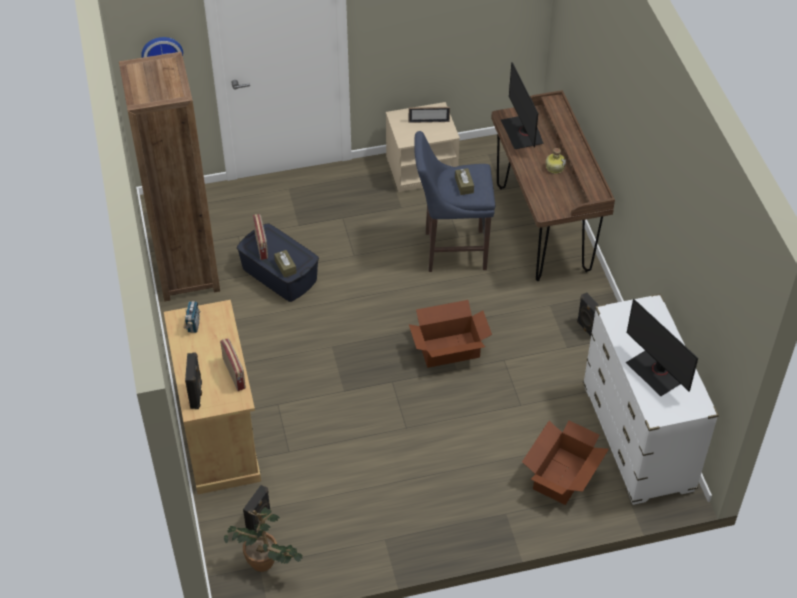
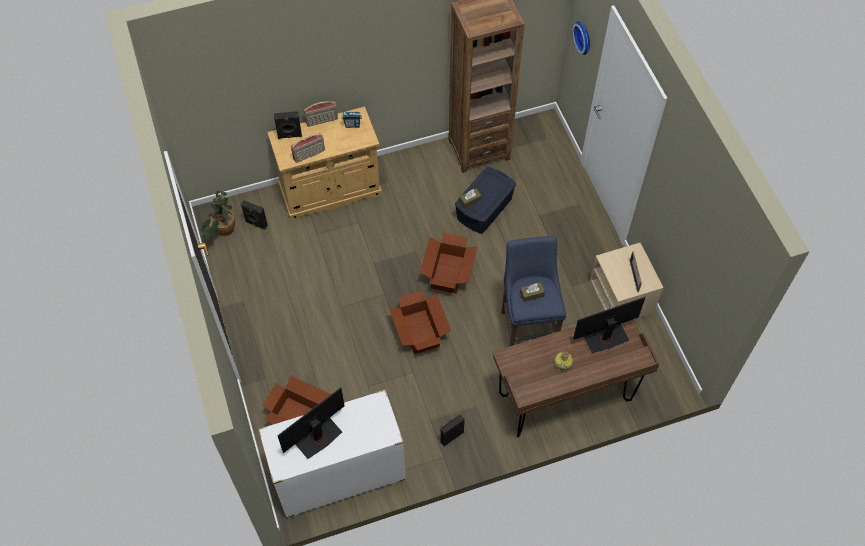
camera: 85 degrees right, 10 degrees up
radio [253,214,268,260] -> radio moved to [304,101,338,127]
none -> cardboard box [420,233,478,294]

